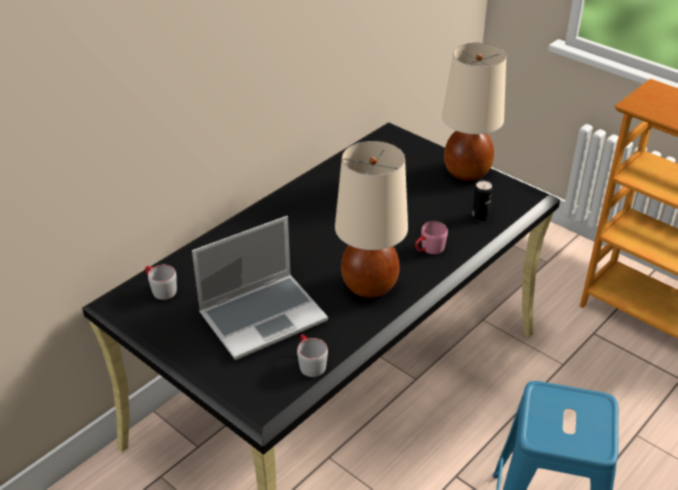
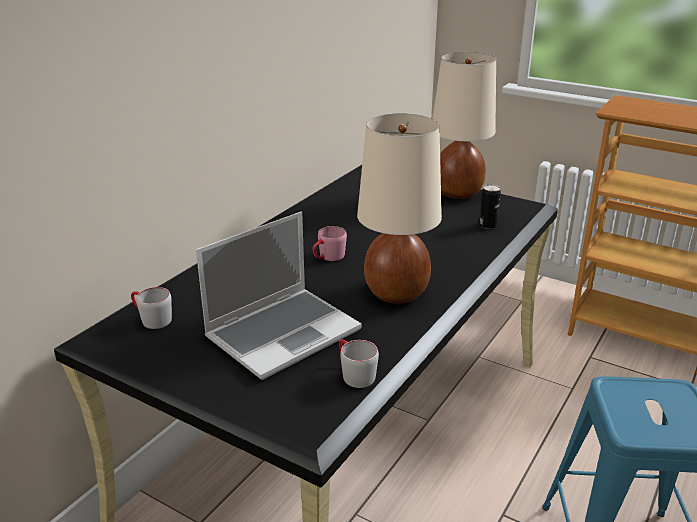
camera: 10 degrees left, 10 degrees down
pink mug [415,221,448,254] -> pink mug moved to [312,226,347,261]

